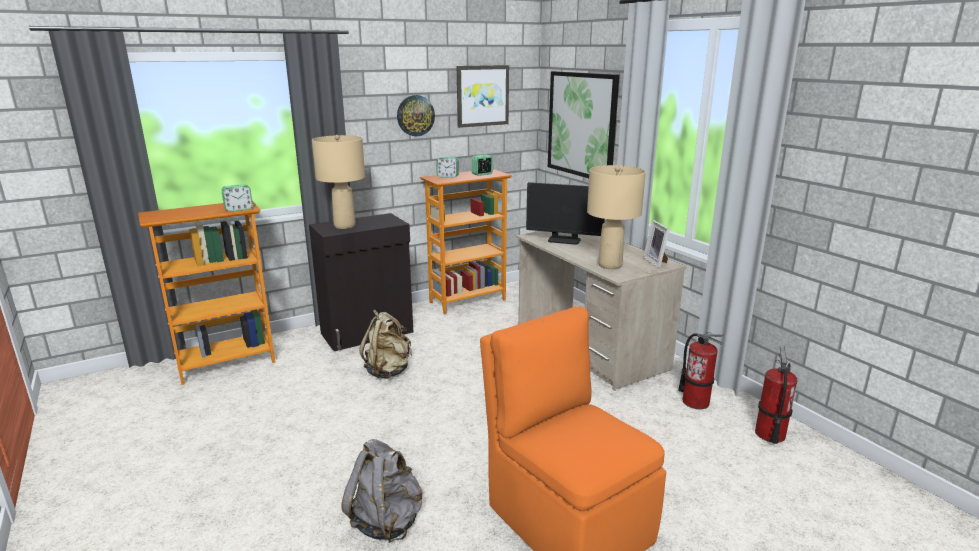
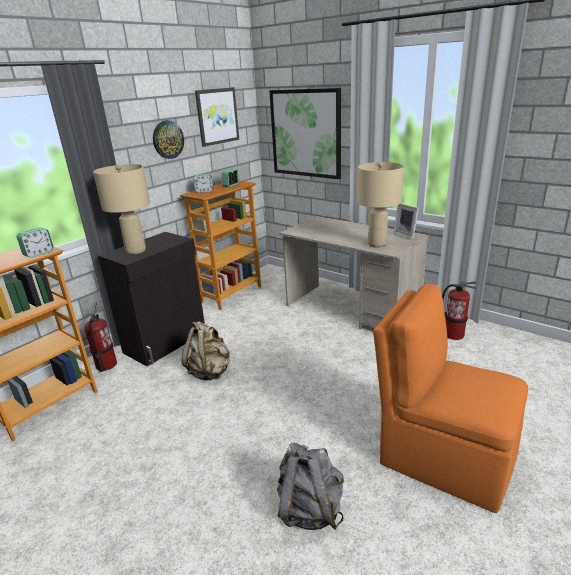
camera: 20 degrees left, 5 degrees up
monitor [526,182,605,245] -> none
fire extinguisher [755,345,797,444] -> fire extinguisher moved to [84,302,117,372]

